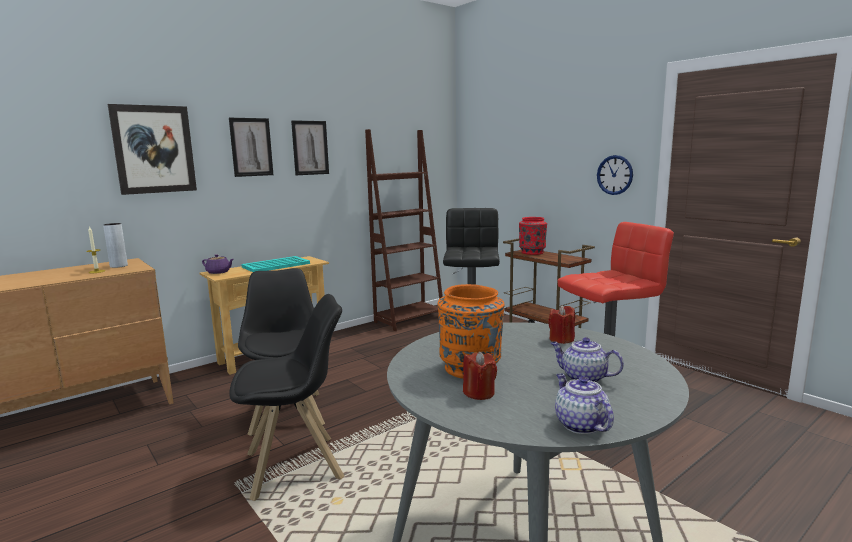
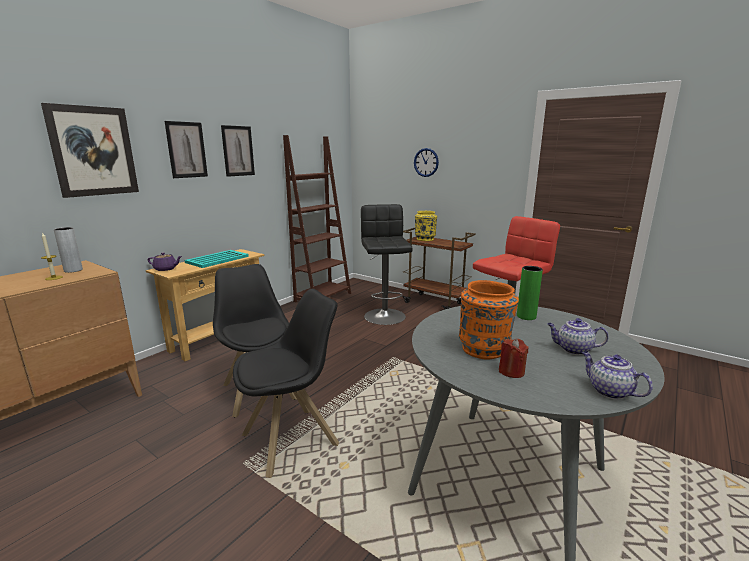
camera: 15 degrees left, 5 degrees up
red vase [519,217,547,255] -> yellow vase [415,211,437,241]
red candle [548,305,575,344] -> green vase [517,266,543,320]
wall clock [597,155,633,195] -> wall clock moved to [414,148,439,177]

